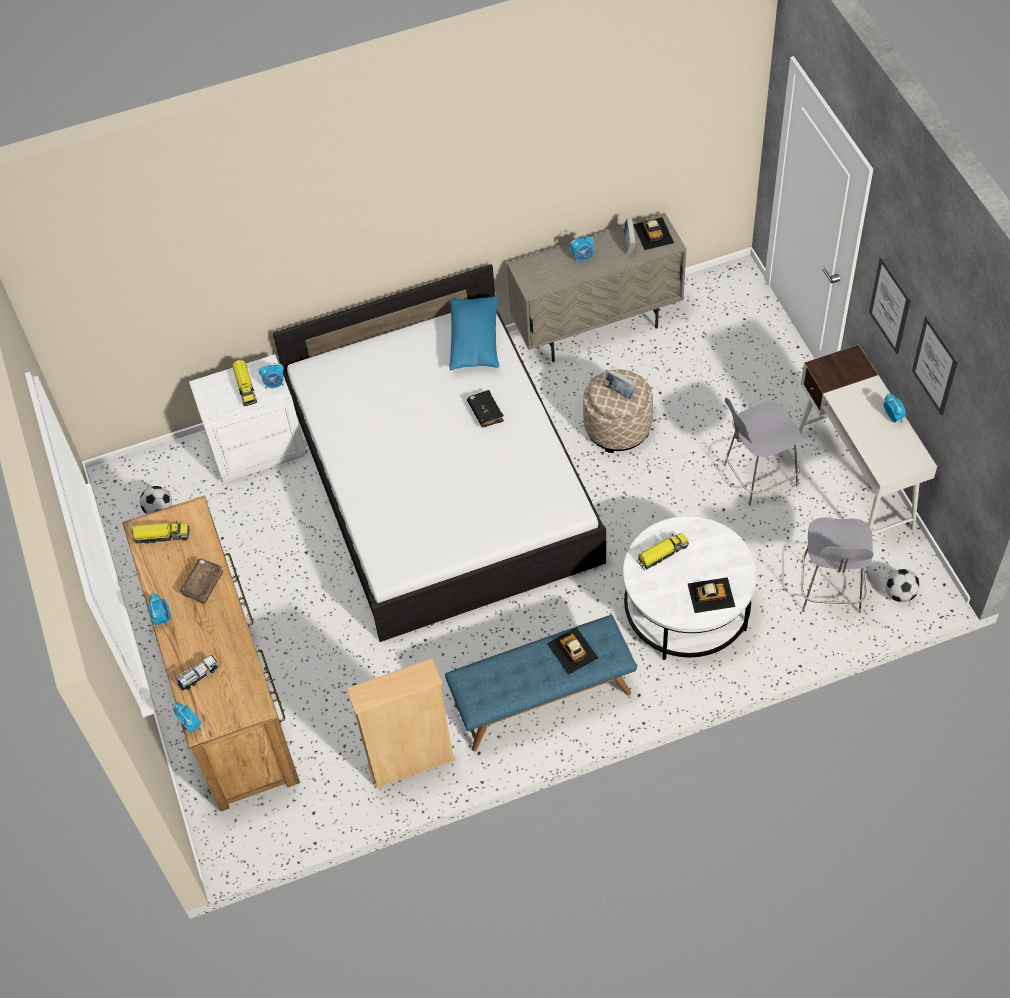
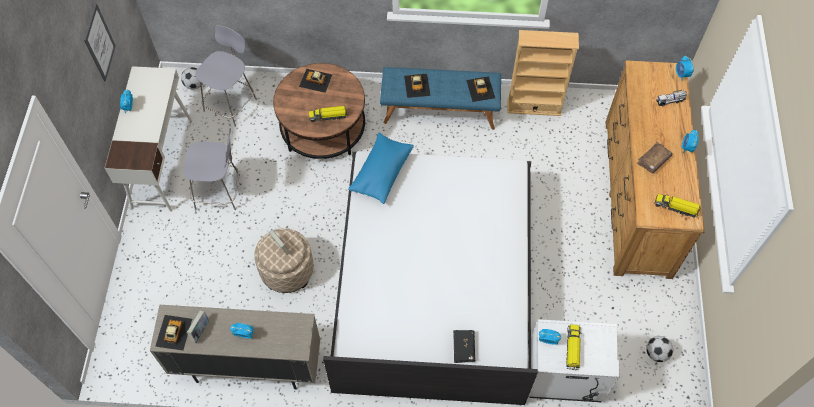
camera: 160 degrees left, 5 degrees up
blue pillow [449,296,499,370] -> blue pillow moved to [348,133,414,204]
black book [467,390,504,428] -> black book moved to [453,330,475,363]
white coffee table [623,516,757,660] -> brown coffee table [273,63,365,159]
picture [869,256,911,354] -> none
none -> toy car [466,76,495,102]

